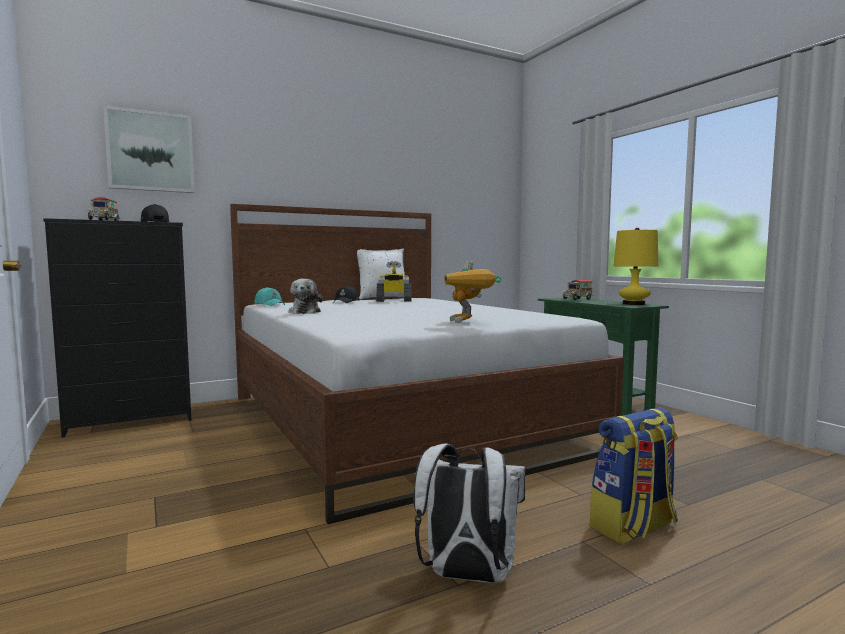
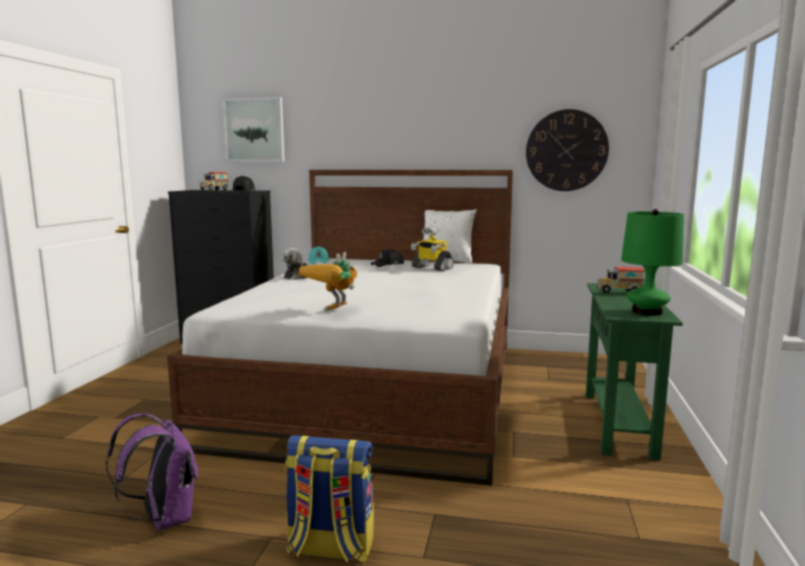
camera: 40 degrees right, 5 degrees up
white backpack [414,443,525,583] -> purple backpack [106,413,198,531]
yellow table lamp [613,228,658,305] -> green table lamp [621,209,684,315]
none -> wall clock [526,109,609,191]

